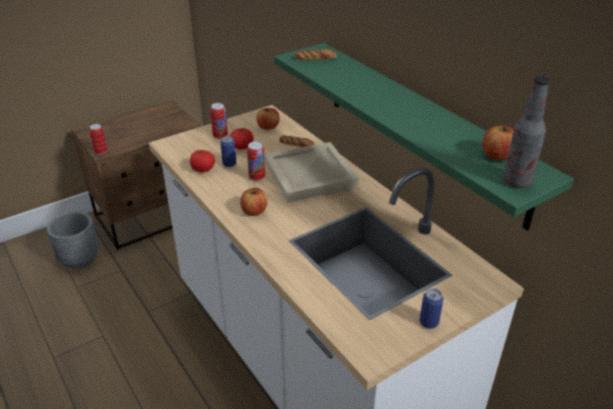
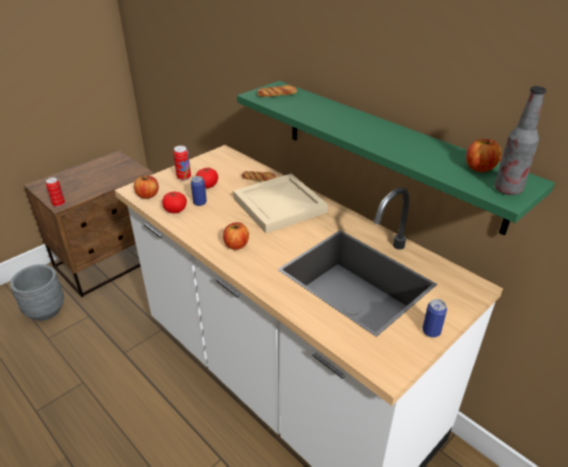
camera: 10 degrees left, 0 degrees up
can [247,141,265,181] -> none
apple [256,108,280,130] -> apple moved to [134,176,159,199]

